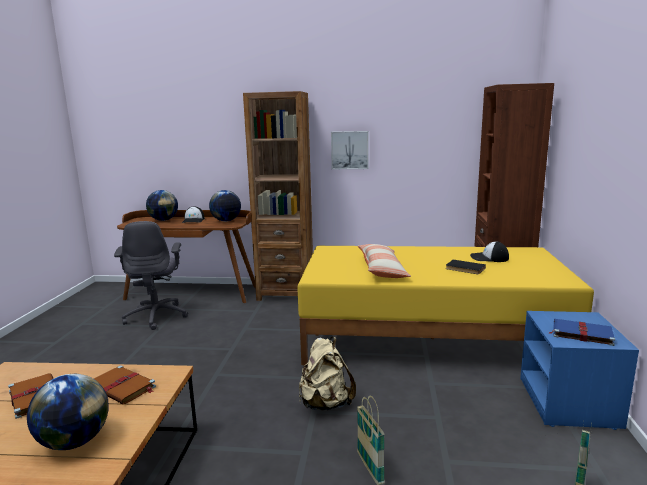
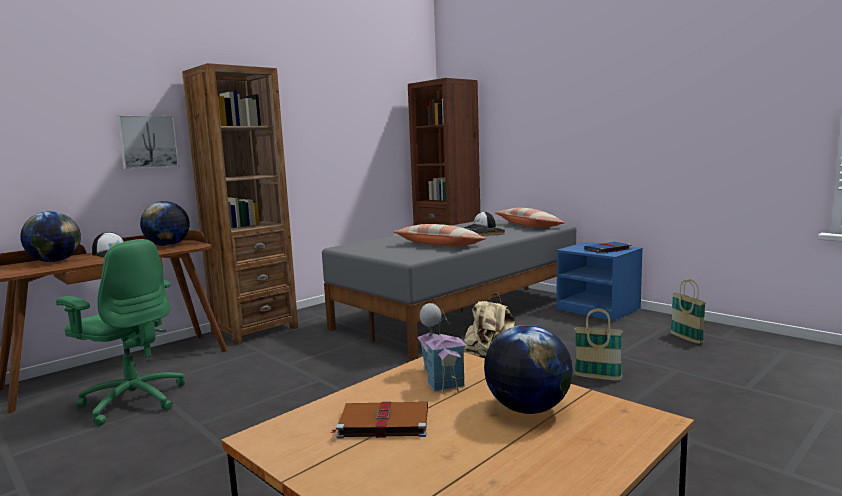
camera: 50 degrees left, 5 degrees down
brown book [94,365,156,404] -> toy house [418,303,466,392]
grey office chair [114,221,188,330] -> green office chair [56,239,185,426]
yellow bed [297,246,594,365] -> grey bed [322,220,576,360]
picture [331,131,369,169] -> picture moved to [117,115,179,169]
none -> pillow [495,208,565,228]

